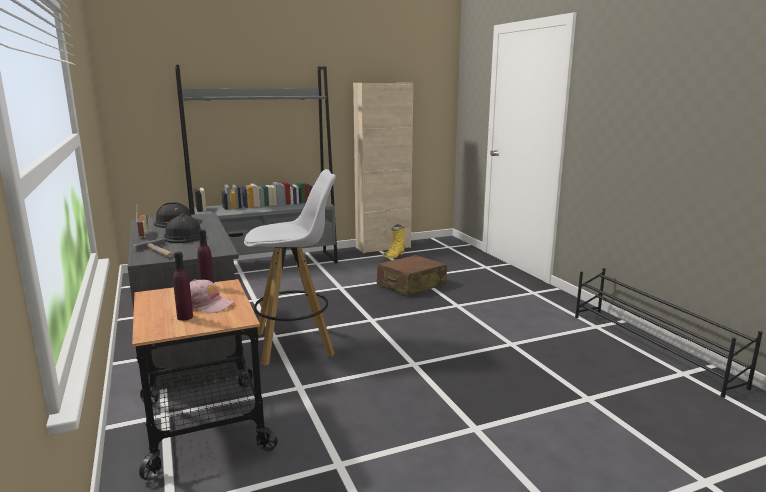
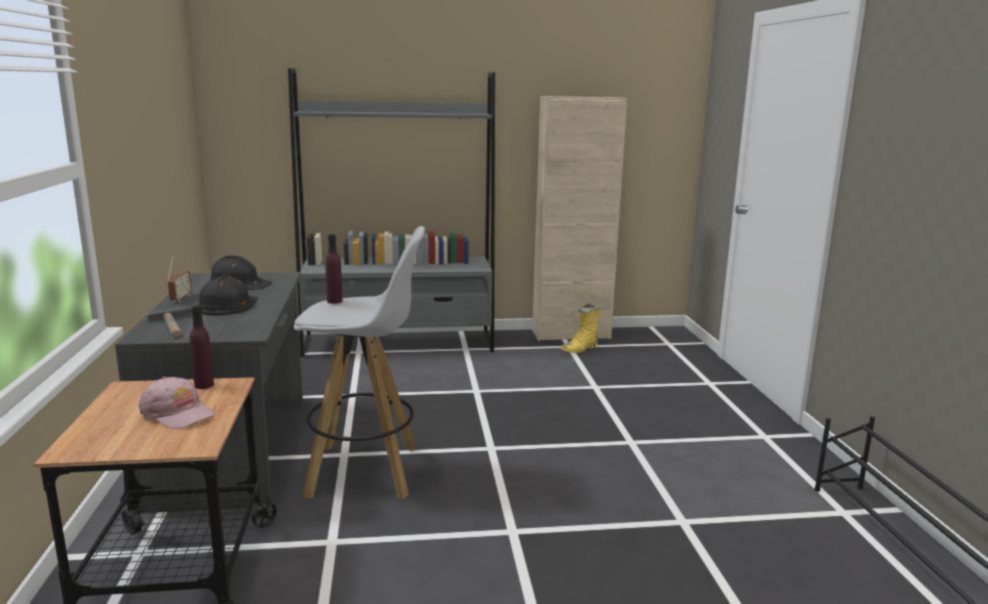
camera: 15 degrees right, 0 degrees up
purple bottle [173,252,193,321] -> purple bottle moved to [325,234,343,304]
brown suitcase [377,255,447,296] -> none

